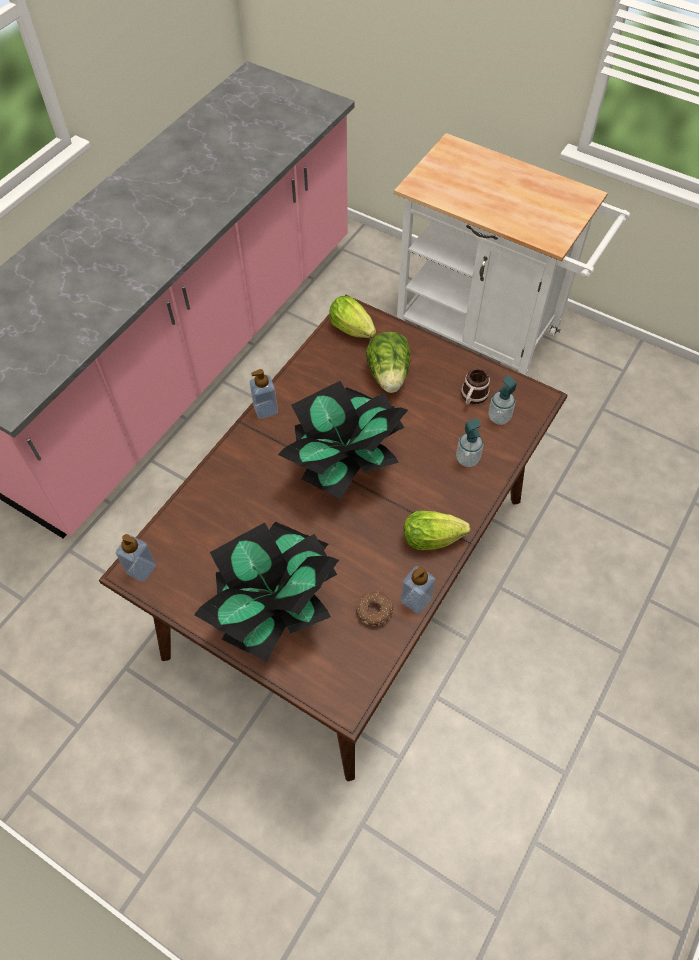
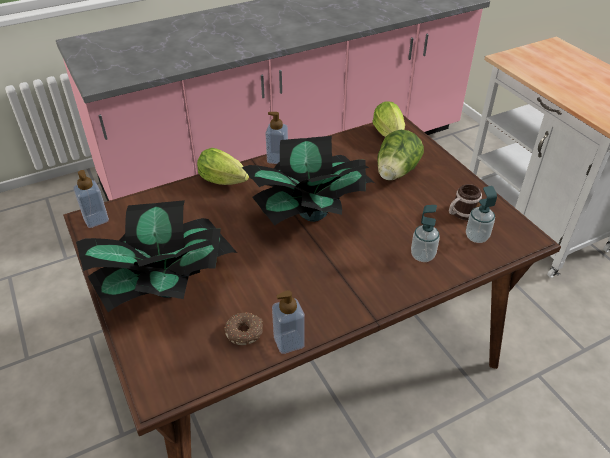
camera: 30 degrees right, 15 degrees down
lettuce [404,511,471,550] -> lettuce moved to [197,148,249,185]

